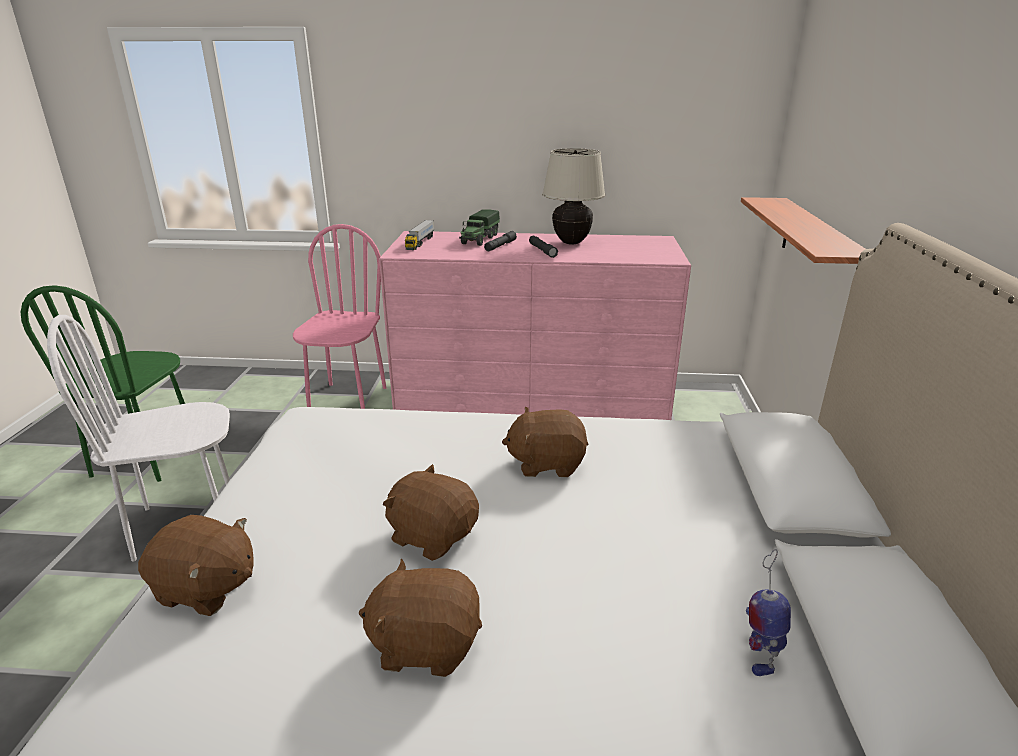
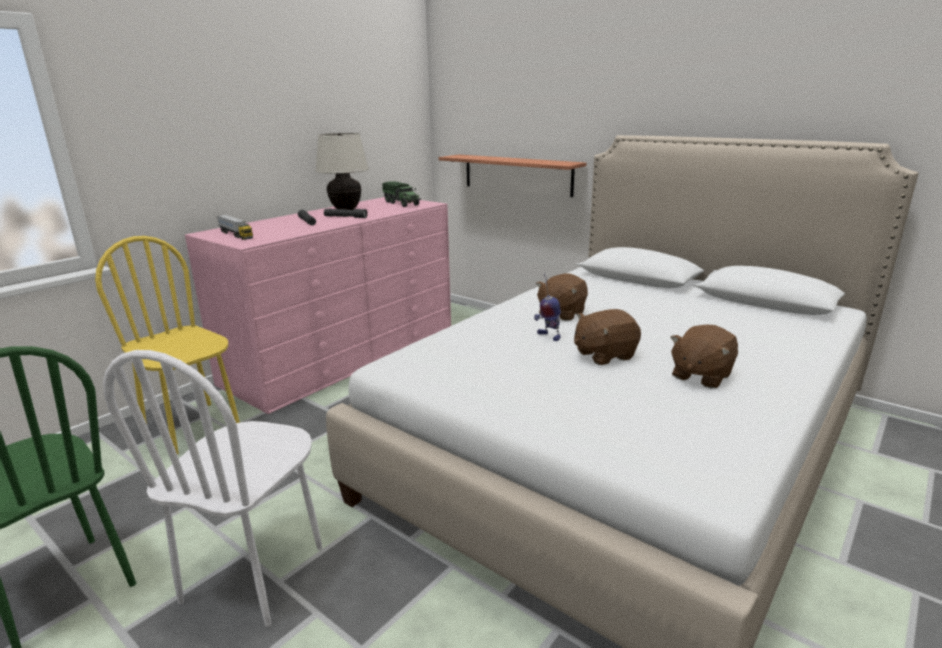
camera: 55 degrees left, 5 degrees down
brown plush toy [138,515,254,616] -> none
pink chair [293,224,386,409] -> yellow chair [95,236,240,455]
toy truck [459,209,500,246] -> toy truck moved to [382,181,421,207]
toy robot [746,549,791,676] -> toy robot moved to [534,273,561,341]

